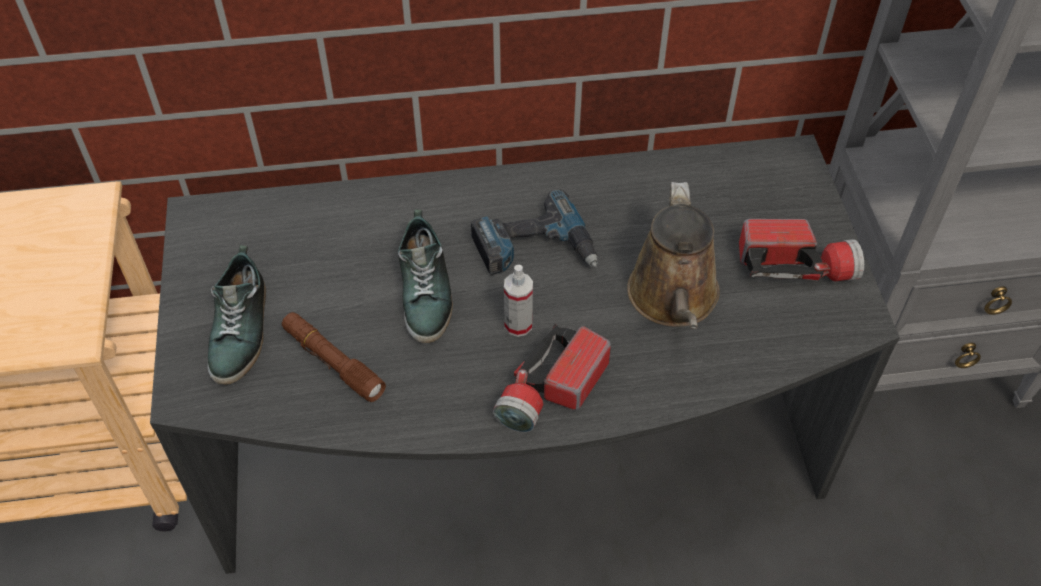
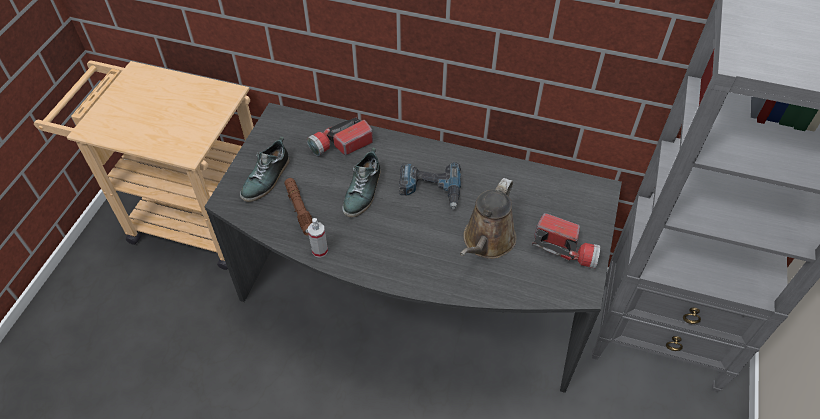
camera: 25 degrees right, 0 degrees up
flashlight [493,324,611,432] -> flashlight moved to [307,117,373,156]
spray bottle [504,265,533,337] -> spray bottle moved to [308,218,328,258]

